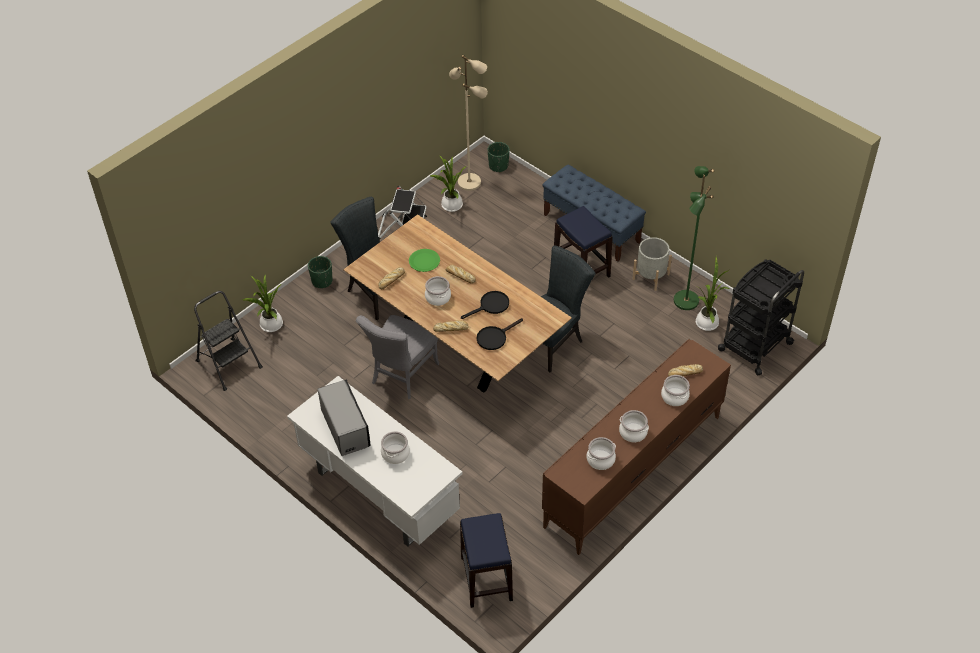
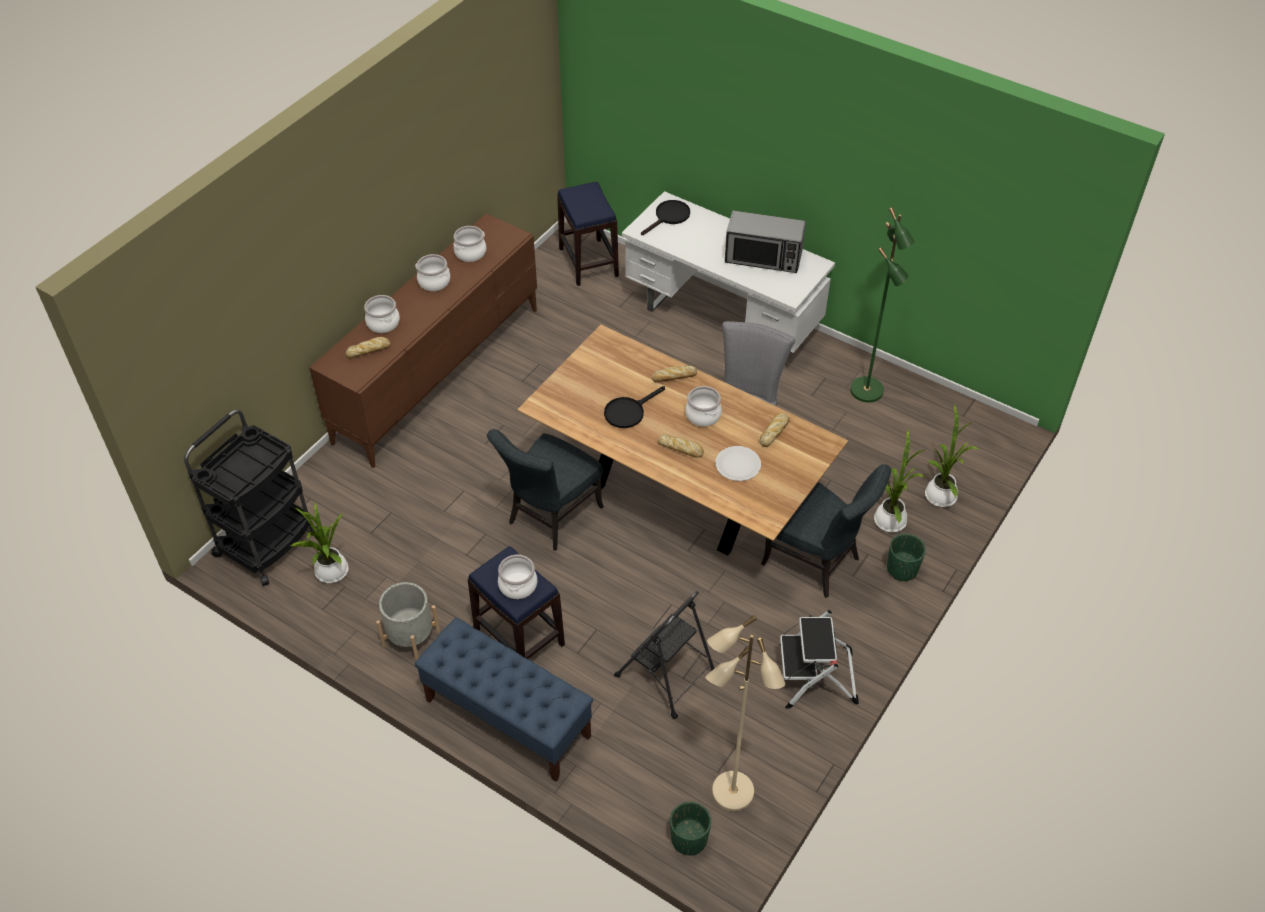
camera: 170 degrees right, 0 degrees up
black step ladder [194,291,263,391] -> black step ladder moved to [614,591,714,719]
microwave [318,379,371,456] -> microwave turned 45 degrees counterclockwise [725,211,806,273]
cooking pot [381,431,410,464] -> cooking pot moved to [498,555,537,599]
green plate [409,249,440,272] -> white plate [716,446,761,481]
potted plant [430,155,466,212] -> potted plant moved to [874,429,925,532]
black frying pan [477,318,523,350] -> black frying pan moved to [641,200,690,235]
green floor lamp [674,166,715,310] -> green floor lamp moved to [850,207,915,402]

